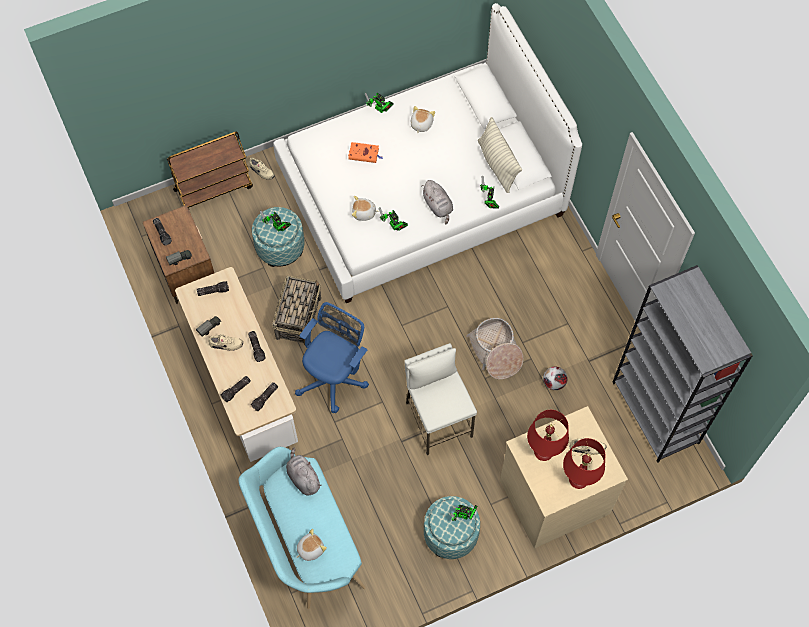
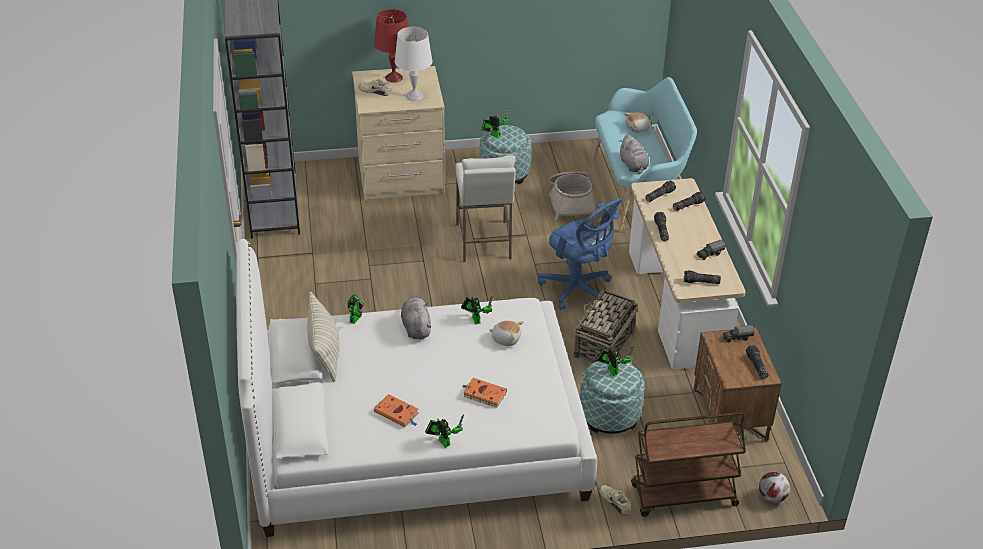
camera: 165 degrees left, 25 degrees down
beige shoe [208,334,243,351] -> none
blue office chair [295,302,369,413] -> blue office chair turned 90 degrees counterclockwise [538,199,623,310]
plush toy [411,106,435,133] -> orange book [374,394,419,427]
basket [466,318,523,379] -> basket moved to [548,171,595,220]
red table lamp [527,410,569,461] -> white table lamp [395,27,432,101]
football [543,367,568,390] -> football moved to [759,472,790,503]

